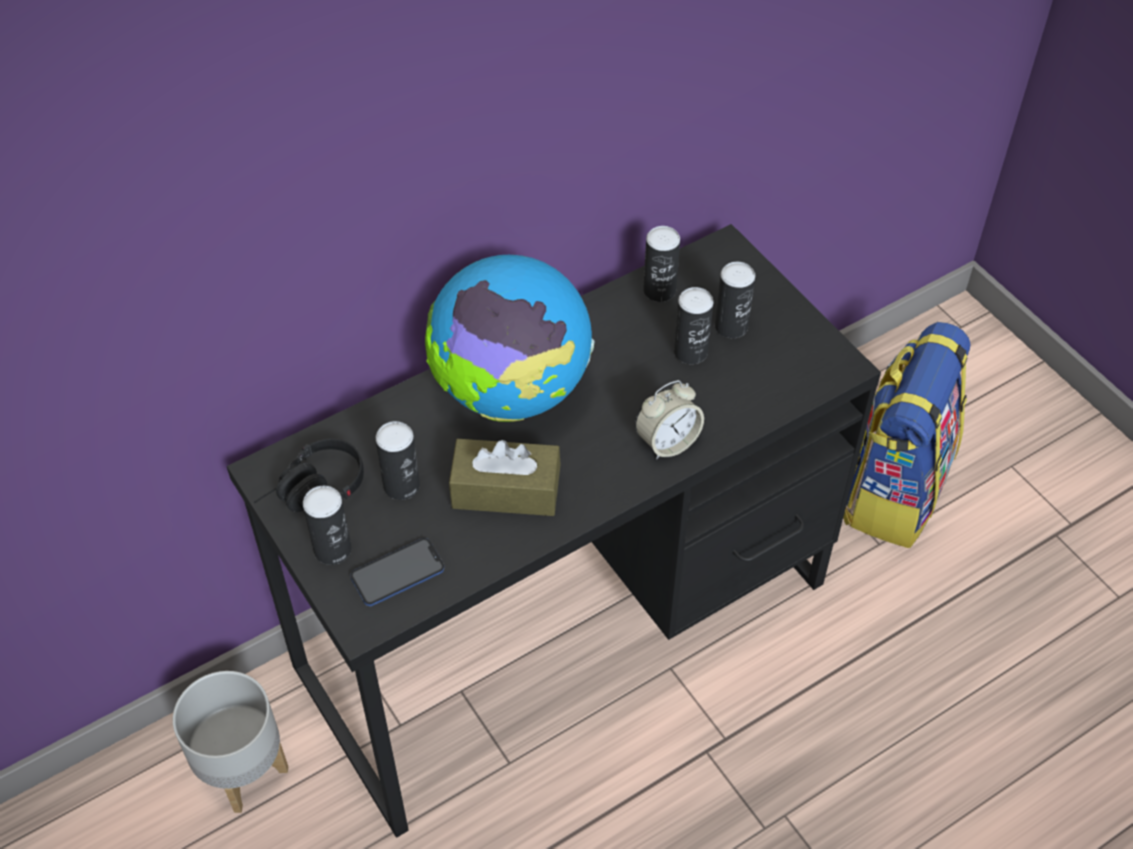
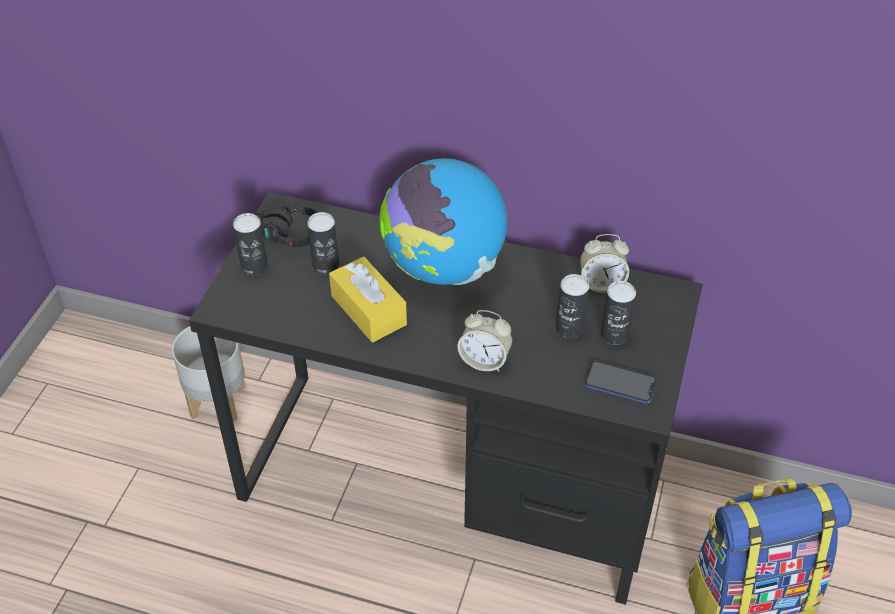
camera: 50 degrees right, 5 degrees down
phone [350,538,444,606] -> phone moved to [585,360,657,403]
brown tissue box [449,439,561,516] -> yellow tissue box [329,257,407,342]
can [643,226,680,302] -> alarm clock [580,234,629,293]

